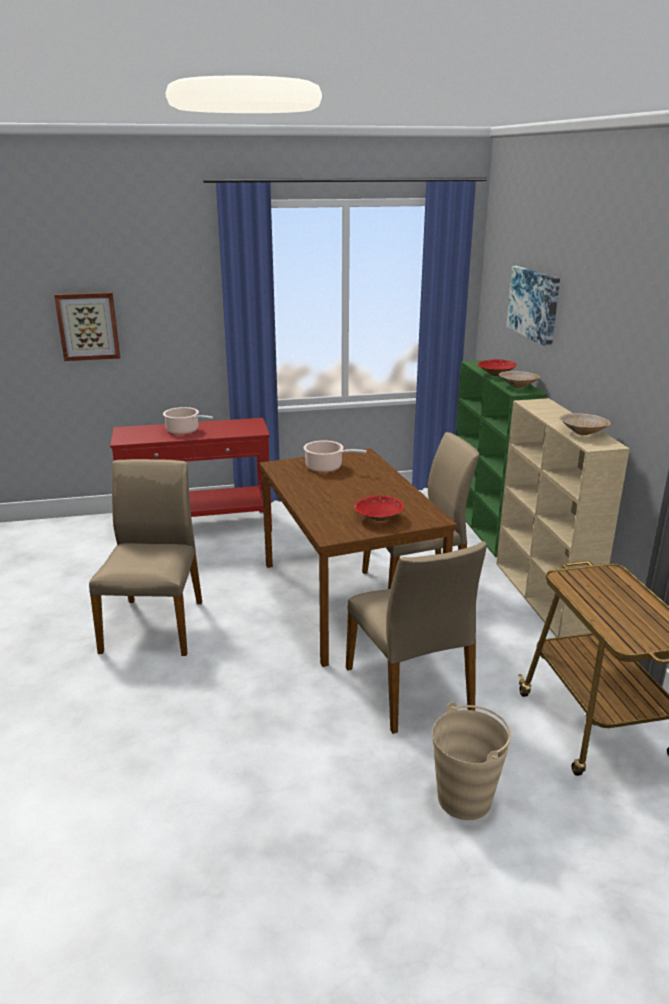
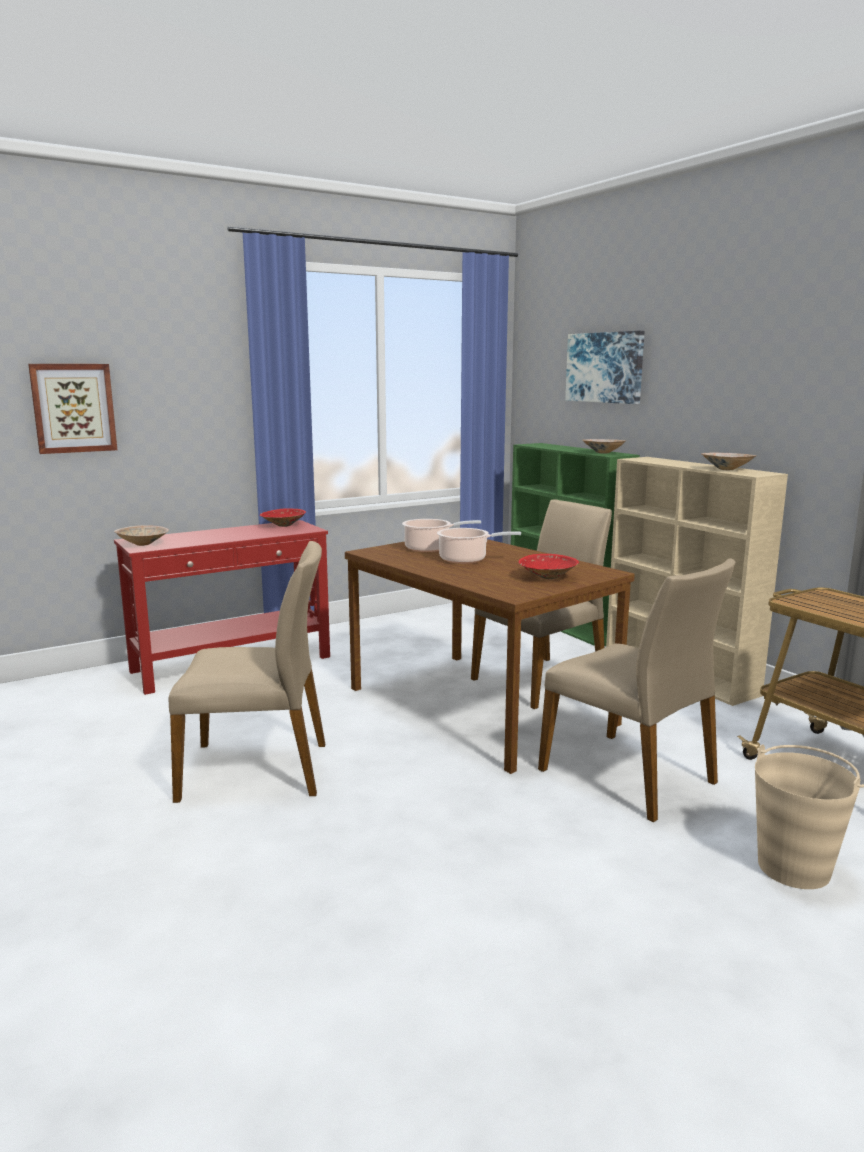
camera: 20 degrees left, 10 degrees down
beige chair [89,459,202,656] -> beige chair turned 105 degrees clockwise [168,541,325,803]
cooking pot [163,407,213,435] -> cooking pot moved to [437,528,521,564]
red bowl [477,359,517,376] -> red bowl moved to [260,508,306,527]
none -> beige bowl [114,525,169,546]

